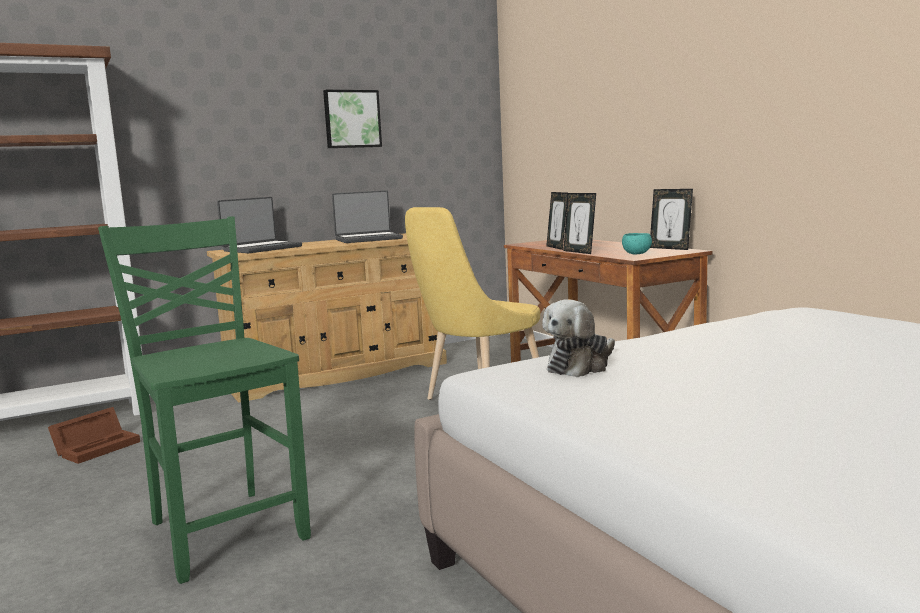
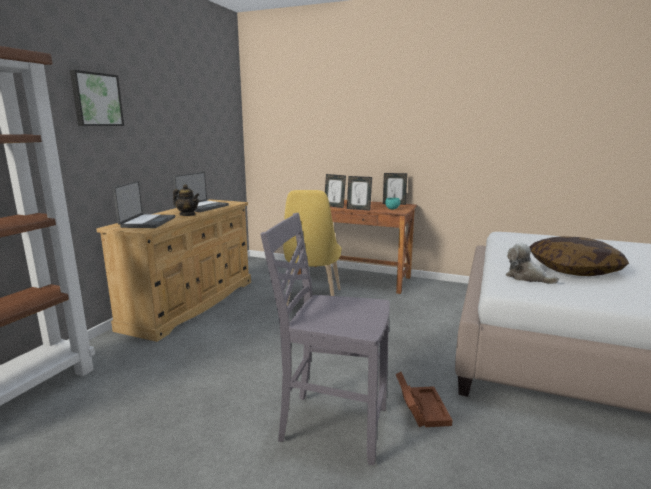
camera: 40 degrees left, 5 degrees up
brown storage box [48,407,140,464] -> brown storage box moved to [396,372,452,427]
green chair [98,216,311,584] -> grey chair [261,213,390,465]
picture [323,90,382,148] -> picture moved to [70,70,124,126]
plush toy [542,299,615,377] -> plush toy turned 135 degrees clockwise [506,243,559,284]
none -> teapot [173,184,199,216]
none -> pillow [530,236,629,276]

